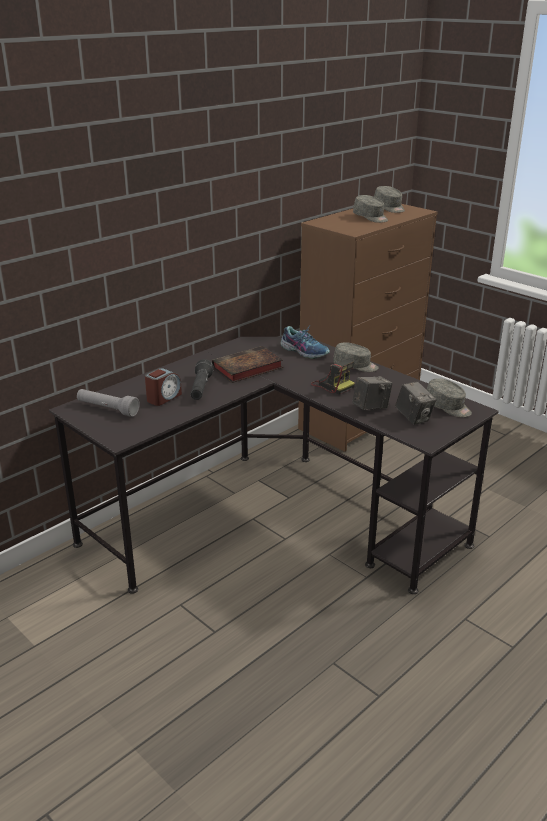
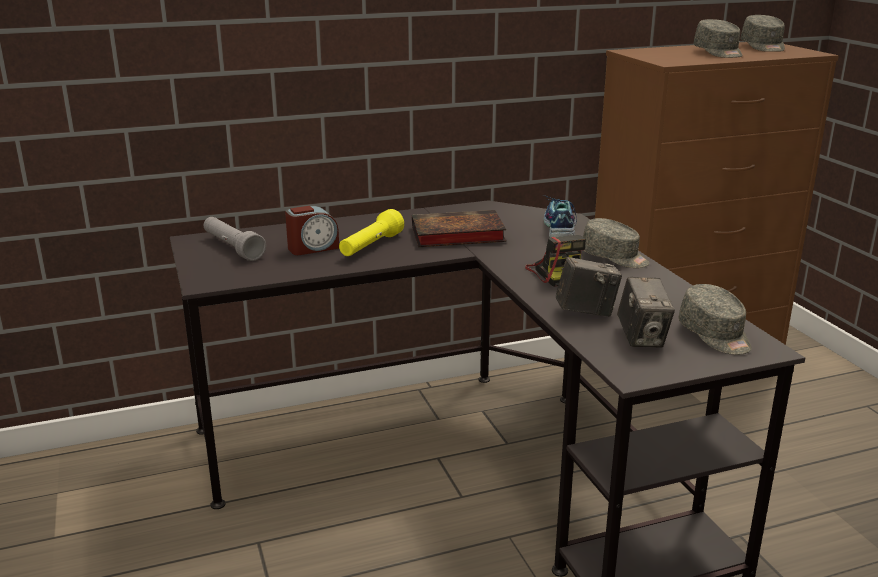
camera: 25 degrees right, 5 degrees down
black flashlight [190,359,214,400] -> yellow flashlight [339,209,404,256]
shoe [281,326,330,359] -> shoe turned 150 degrees counterclockwise [544,196,577,238]

